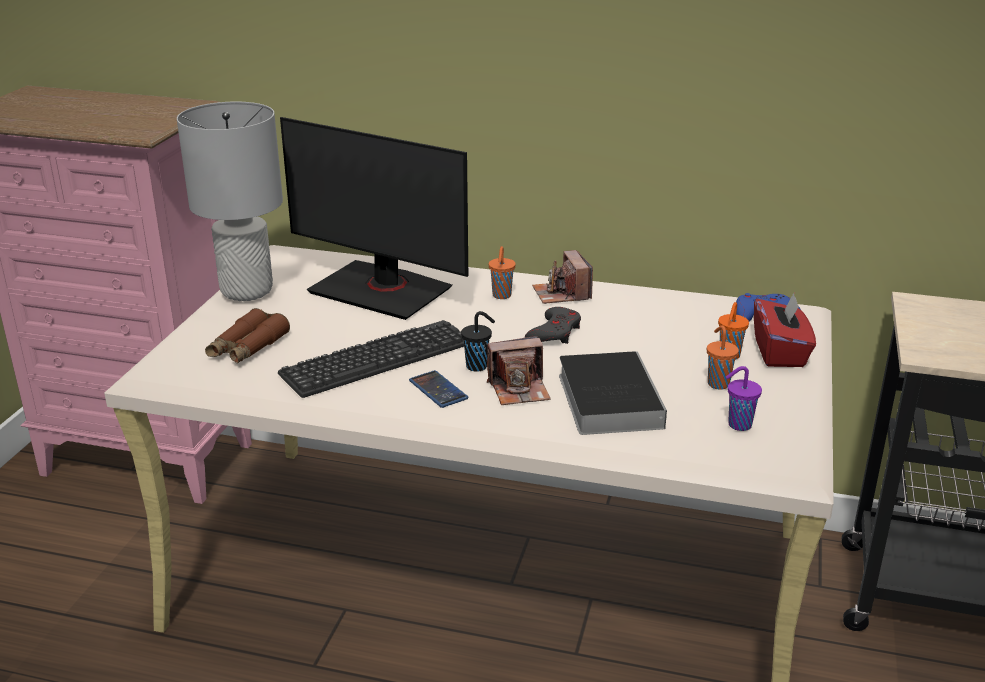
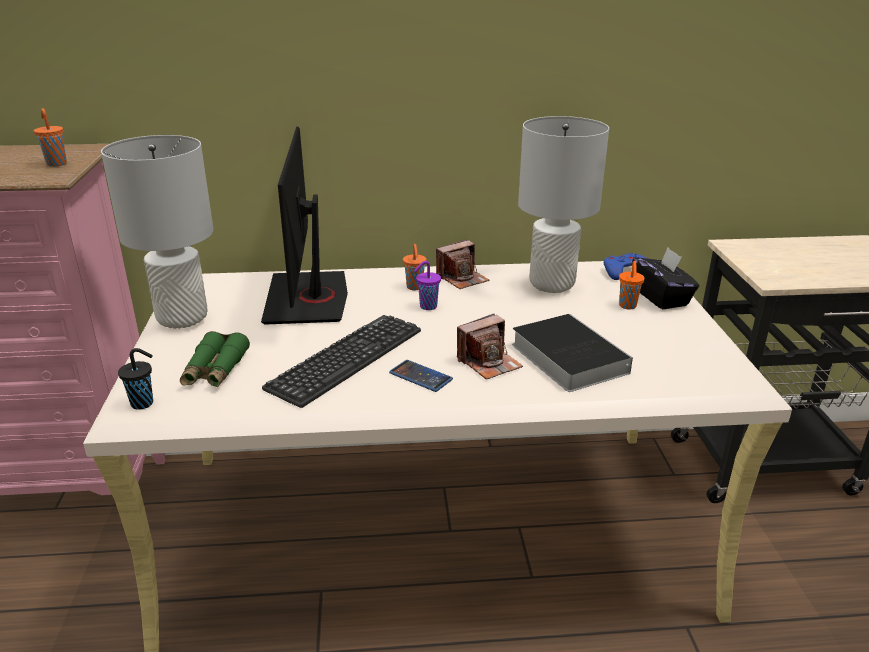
camera: 20 degrees left, 0 degrees up
brown binoculars [205,308,290,363] -> green binoculars [180,331,250,387]
monitor [280,117,468,320] -> monitor turned 75 degrees clockwise [261,127,348,325]
black cup [461,311,495,372] -> black cup moved to [118,348,153,409]
grey game controller [525,307,581,344] -> none
camera [532,250,593,304] -> camera turned 90 degrees counterclockwise [436,240,489,289]
orange cup [707,326,739,390] -> orange cup moved to [34,108,67,167]
purple cup [726,366,762,431] -> purple cup moved to [414,261,441,310]
red tissue box [754,293,816,367] -> black tissue box [632,247,699,310]
none -> grey table lamp [518,116,609,293]

